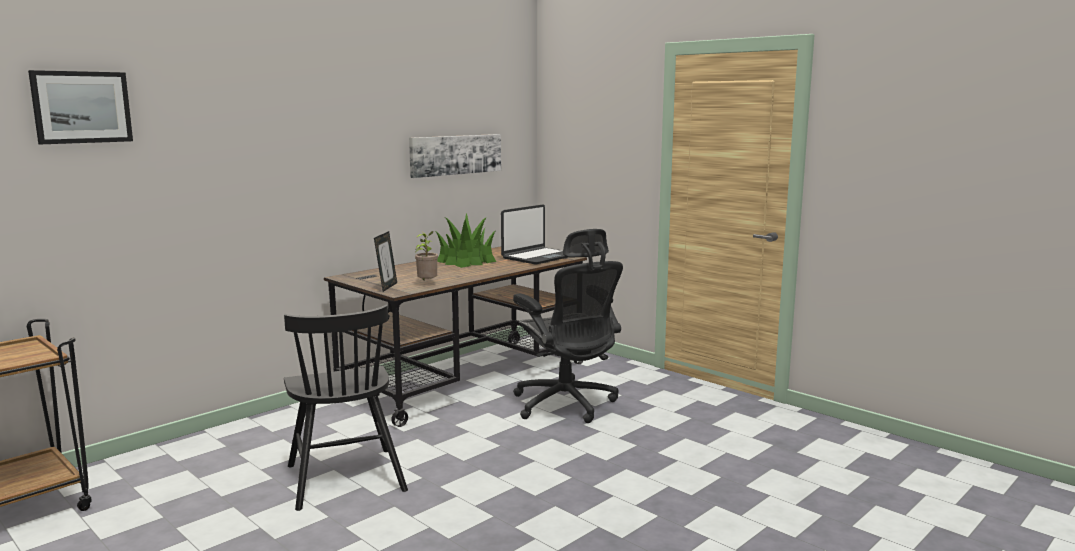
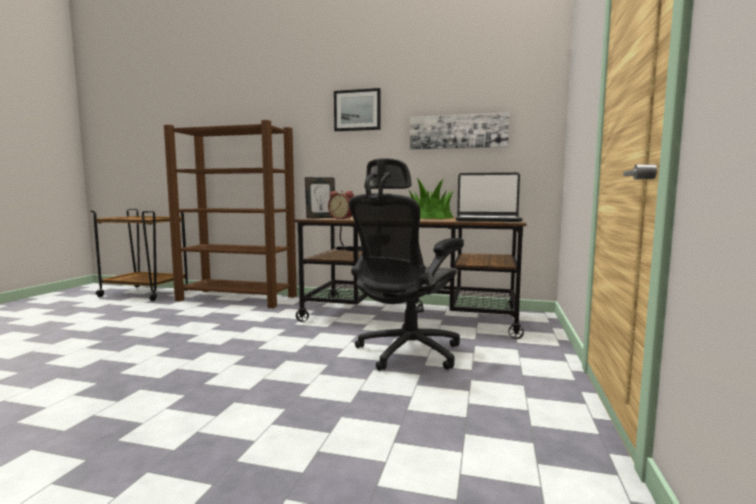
camera: 60 degrees right, 5 degrees down
picture [28,70,133,144] -> picture moved to [334,88,381,131]
black chair [284,305,408,511] -> none
potted plant [415,231,438,280] -> alarm clock [328,191,354,219]
none -> brown bookcase [164,120,297,308]

